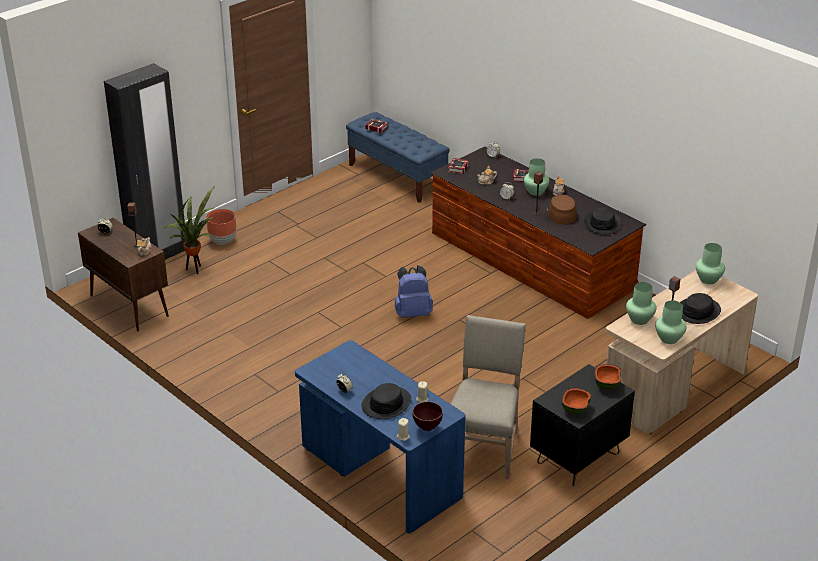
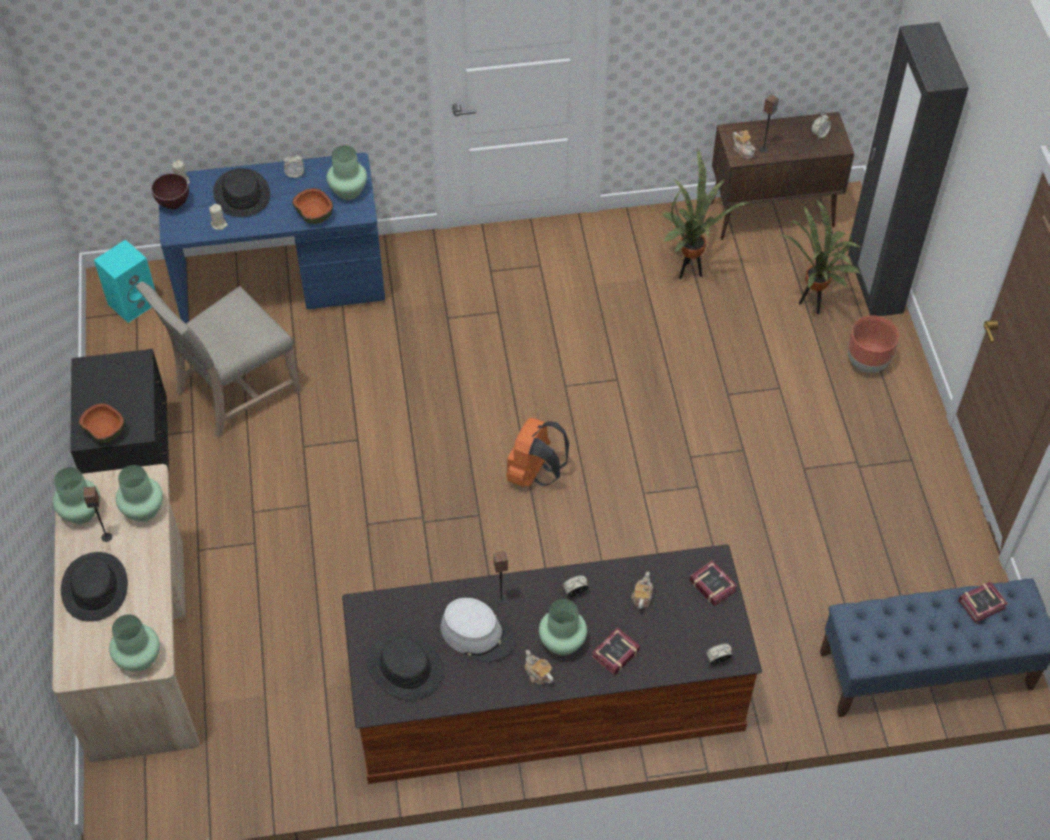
camera: 125 degrees right, 20 degrees up
blue backpack [395,265,433,318] -> orange backpack [506,418,569,487]
beige chair [450,315,526,479] -> beige chair turned 90 degrees clockwise [136,282,301,438]
brown hat [547,194,577,224] -> grey hat [440,598,515,662]
bowl [562,388,591,414] -> bowl moved to [292,188,333,224]
none -> turquoise speaker [94,240,155,323]
none -> green vase [327,145,367,200]
none -> potted plant [663,148,748,279]

